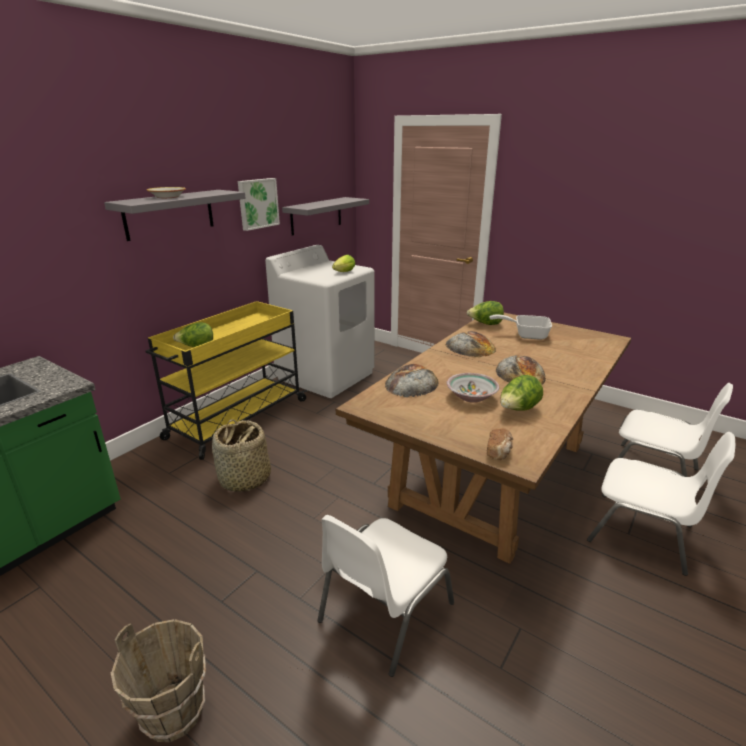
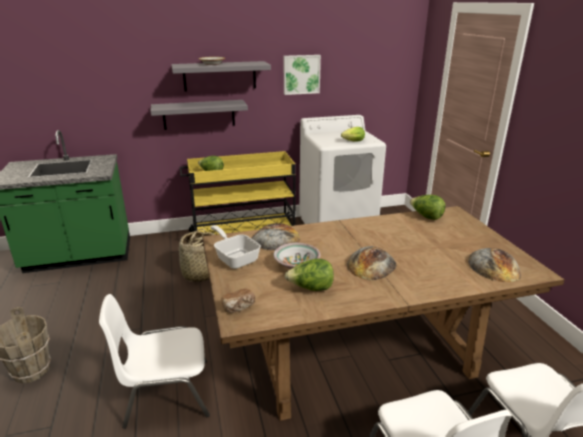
camera: 40 degrees right, 0 degrees up
grey shelf [282,197,369,236] -> grey shelf moved to [151,100,248,130]
bread [445,331,496,357] -> bread moved to [468,248,521,282]
frying pan [489,314,552,340] -> frying pan moved to [210,225,261,269]

